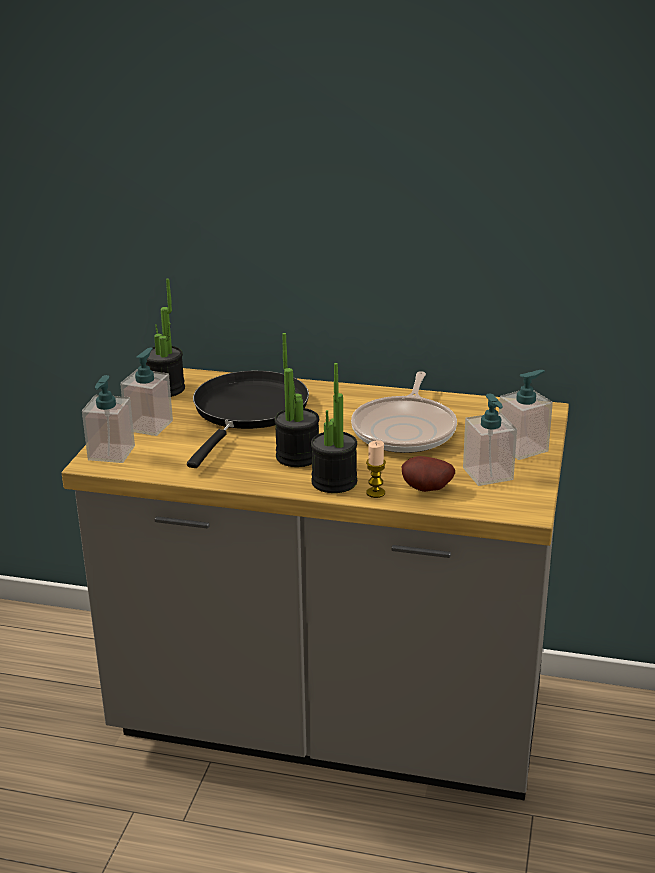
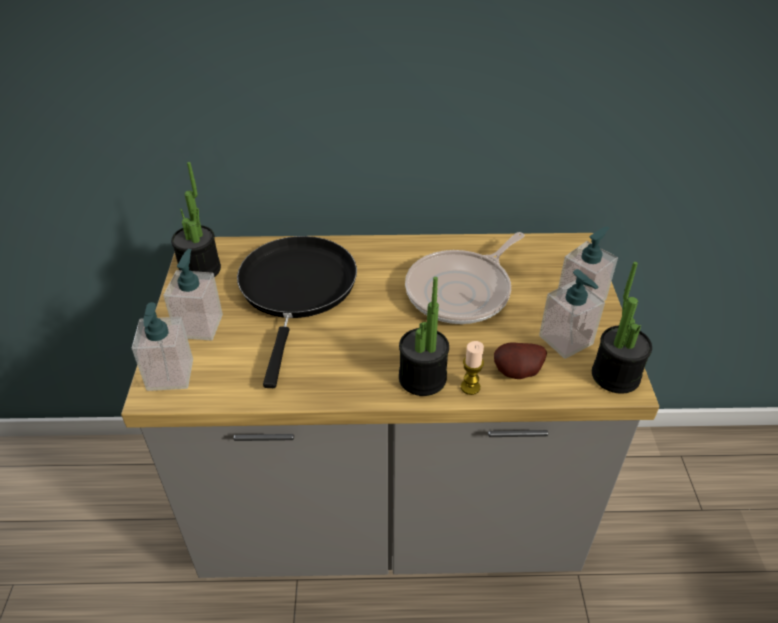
camera: 15 degrees left, 15 degrees up
potted plant [274,333,319,467] -> potted plant moved to [592,262,652,394]
frying pan [351,371,457,453] -> frying pan turned 45 degrees clockwise [405,232,524,324]

